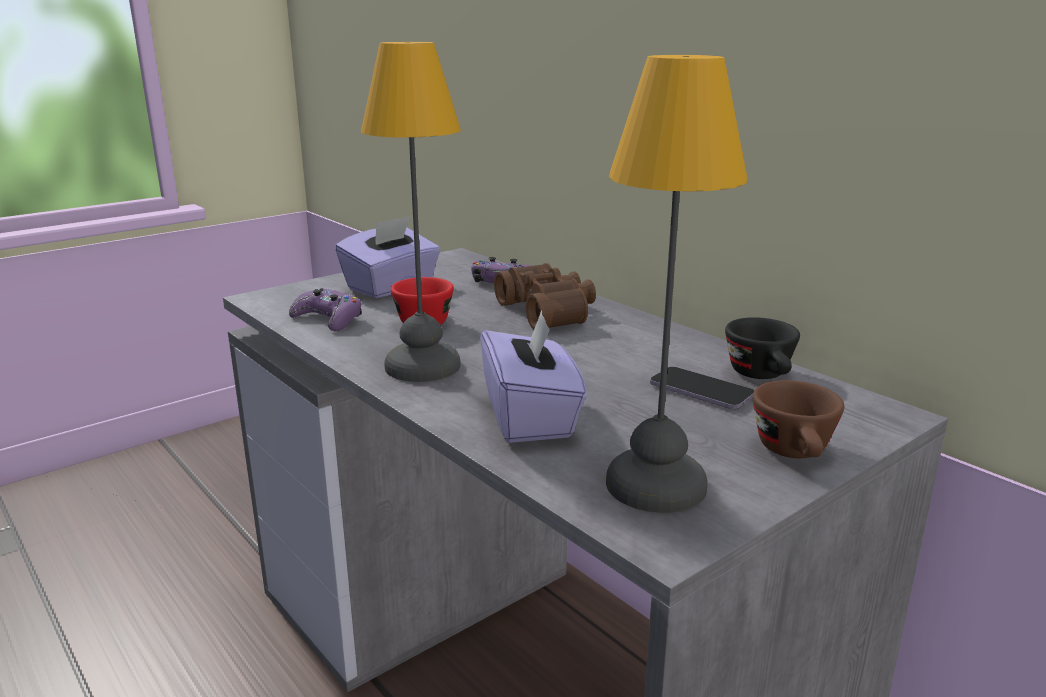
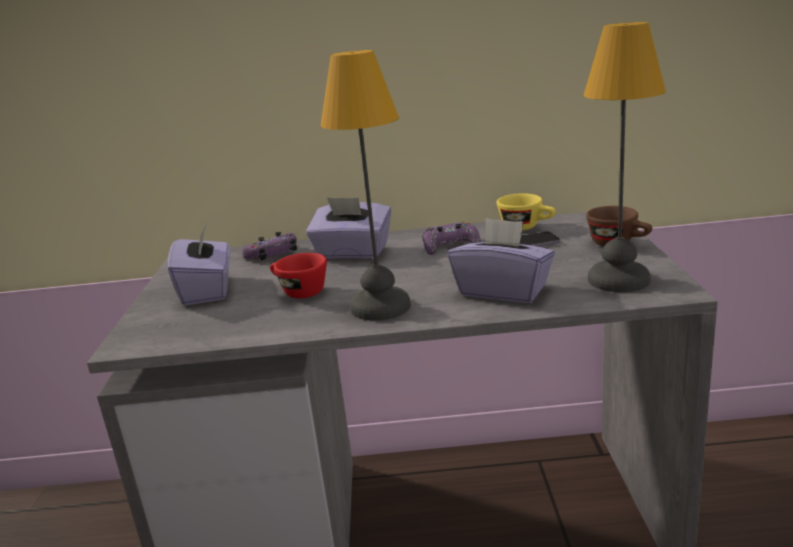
camera: 50 degrees left, 0 degrees up
purple game controller [289,288,362,331] -> purple game controller moved to [423,222,481,255]
brown binoculars [494,263,596,330] -> purple tissue box [306,197,391,259]
black cup [725,317,800,379] -> yellow cup [497,193,556,230]

